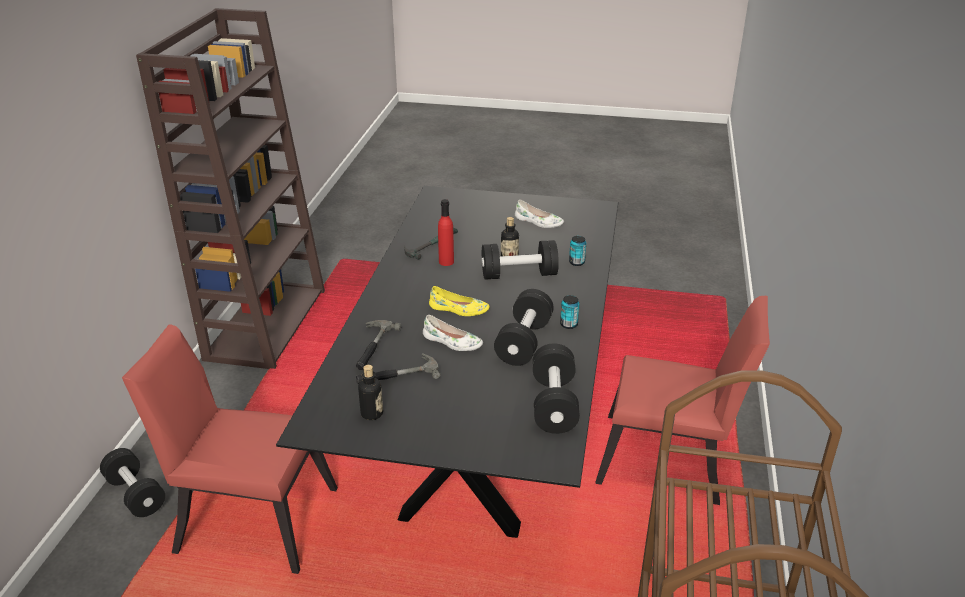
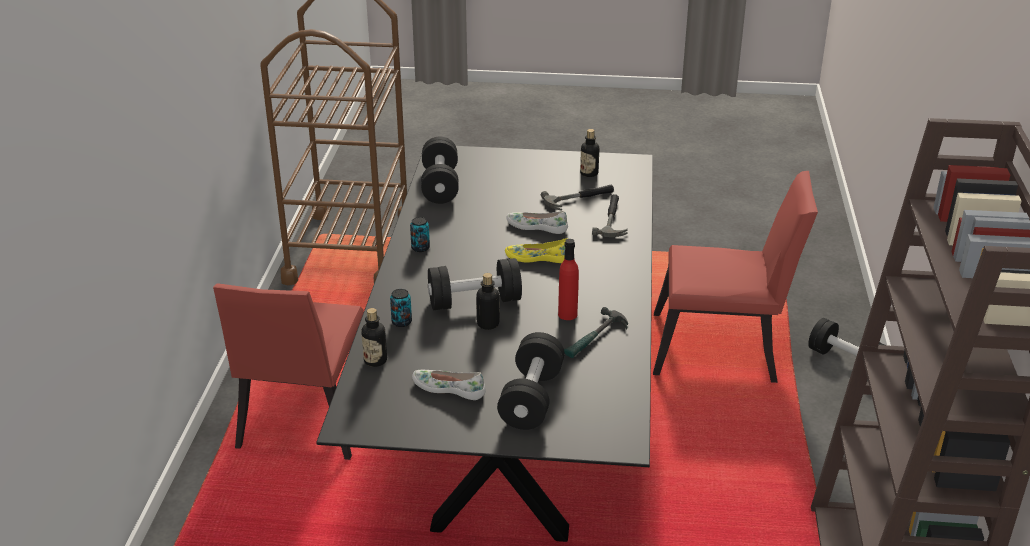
camera: 175 degrees right, 0 degrees up
black dumbbell [494,289,554,366] -> black dumbbell moved to [497,332,565,430]
red chair [595,296,770,505] -> red chair turned 90 degrees counterclockwise [213,283,364,460]
none -> bottle [361,308,387,367]

